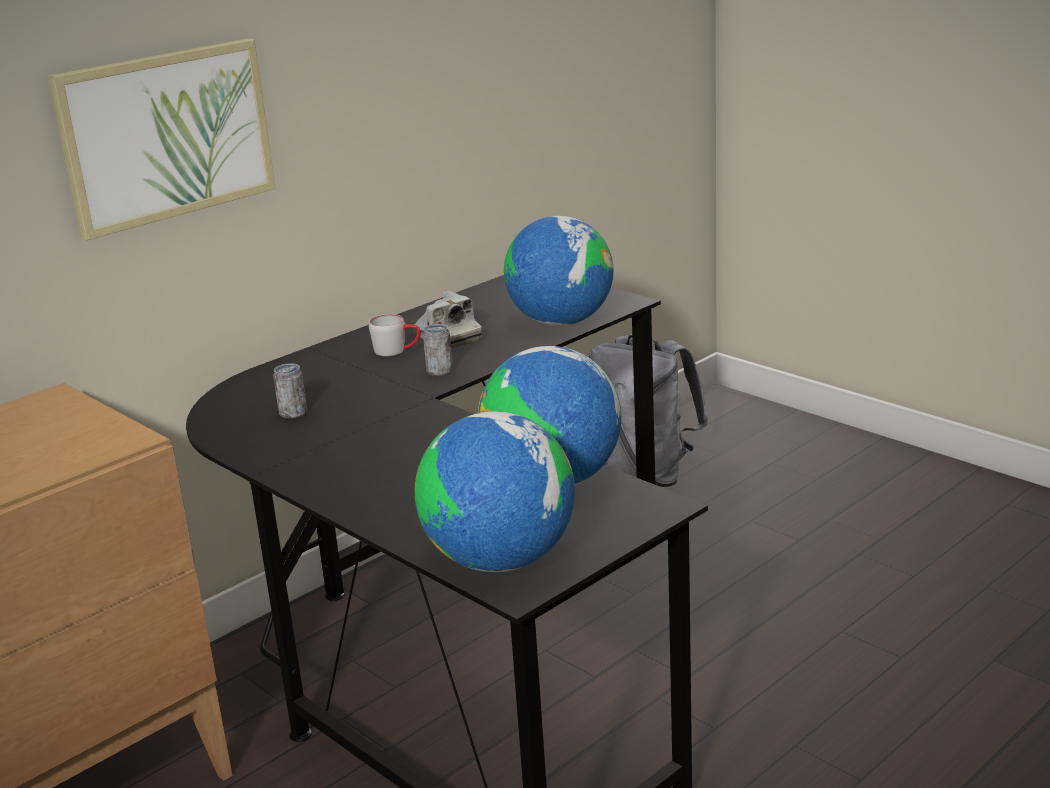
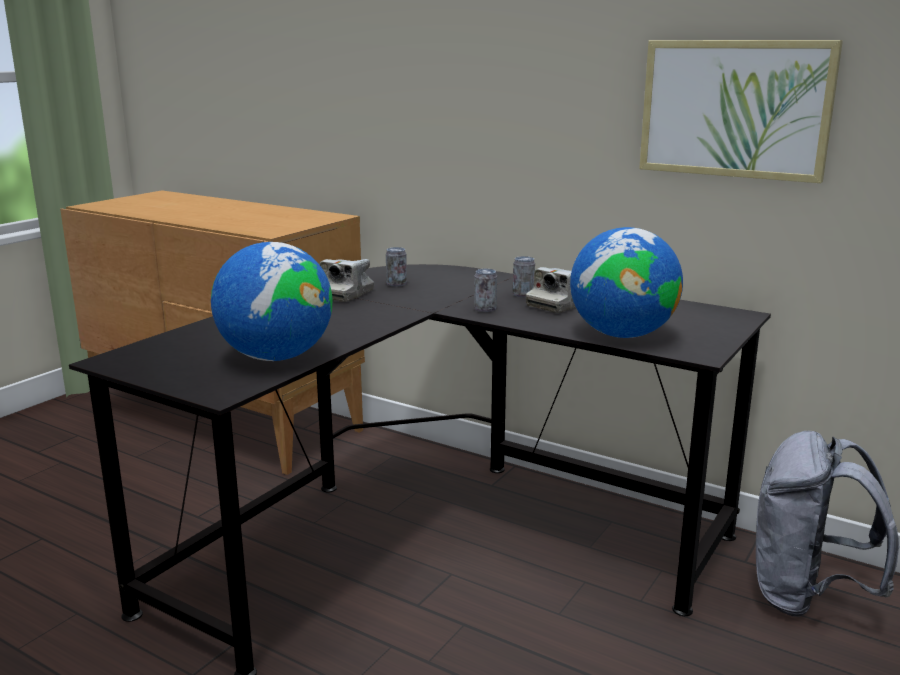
camera: 75 degrees right, 5 degrees down
picture [48,38,276,240] -> picture moved to [639,40,843,183]
grey mug [369,314,421,356] -> can [513,256,535,298]
globe [414,411,575,572] -> none
none -> camera [319,259,374,302]

